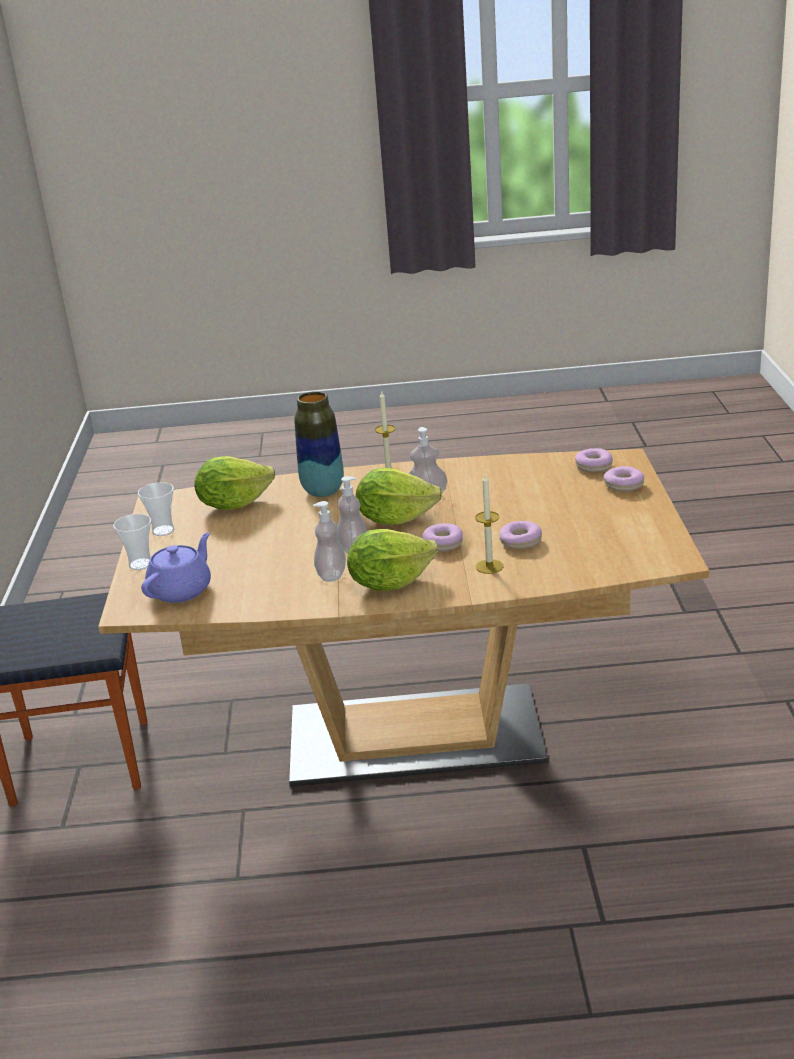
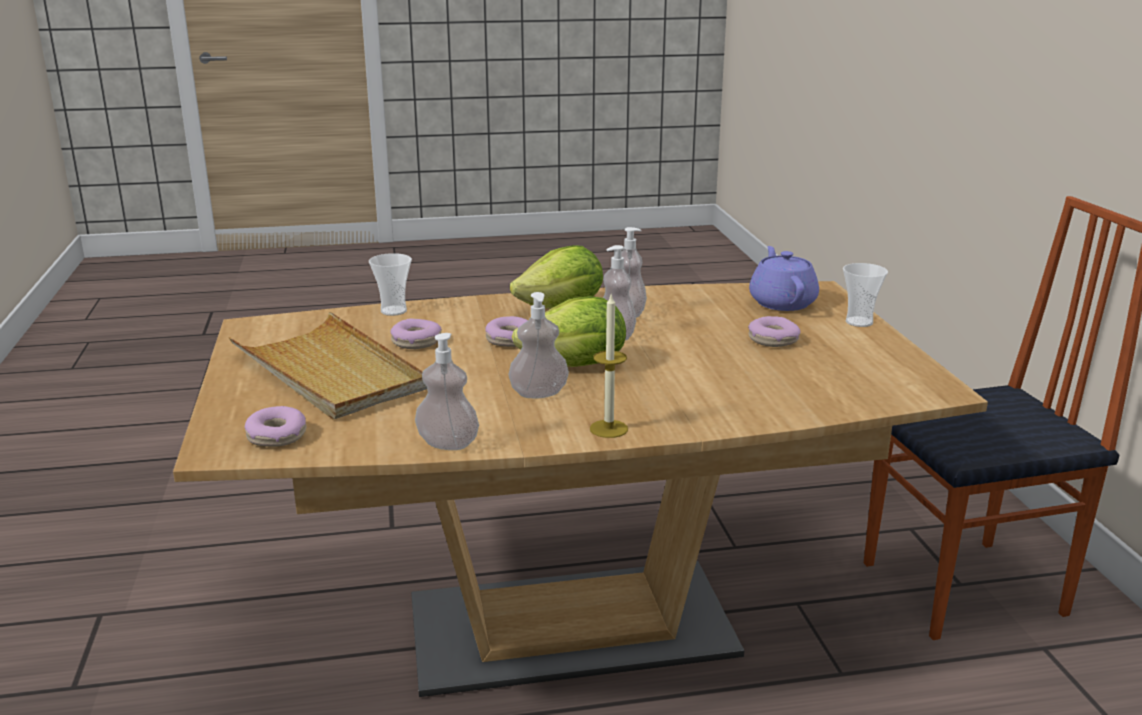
camera: 170 degrees right, 5 degrees down
cup [138,482,174,536] -> cup moved to [369,253,412,316]
purple teapot [141,532,211,603] -> purple teapot turned 150 degrees clockwise [749,246,819,311]
lettuce [194,456,275,510] -> none
vase [294,391,344,497] -> none
candle [475,474,503,574] -> none
donut [603,466,644,492] -> donut moved to [748,316,801,347]
none -> beige tray [229,312,427,419]
none -> soap dispenser [415,333,479,450]

